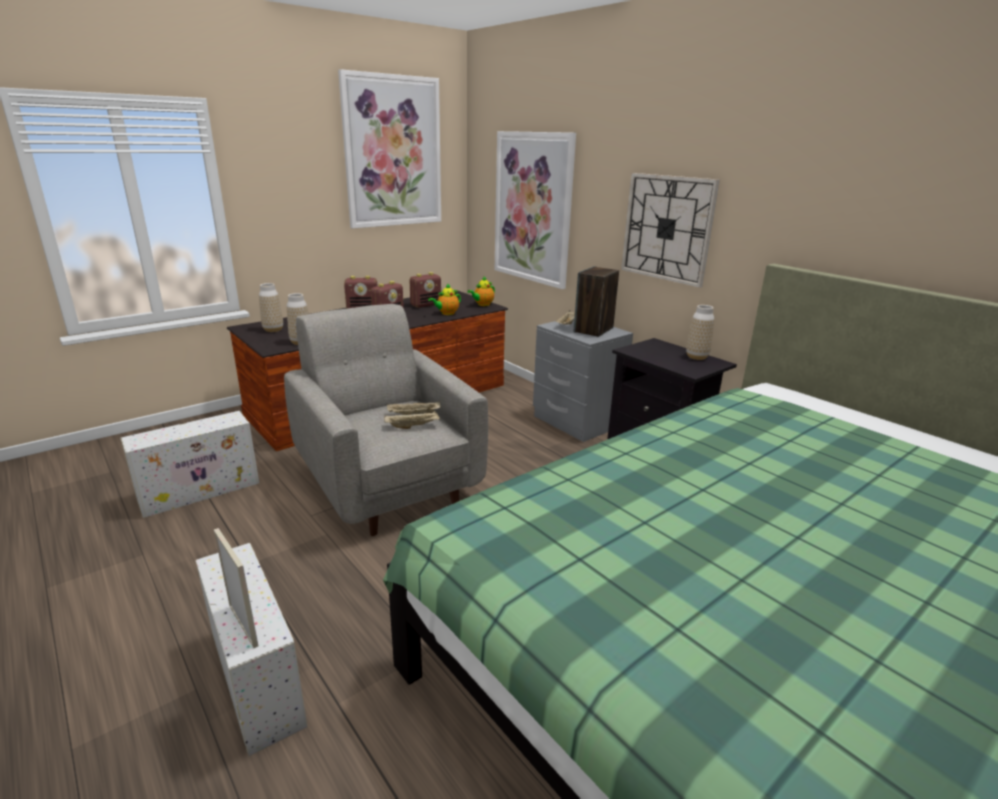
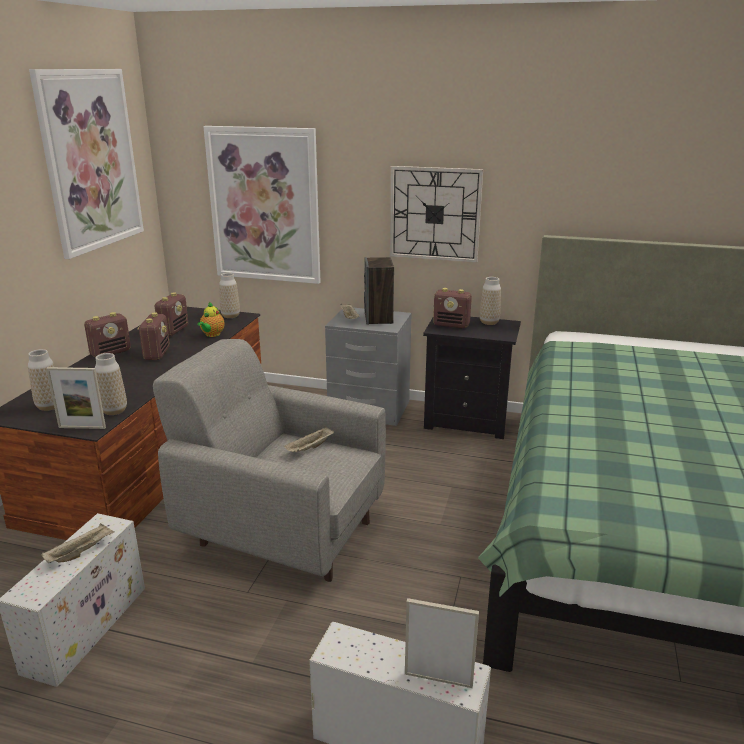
camera: 35 degrees left, 0 degrees up
beige tray [384,411,440,429] -> beige tray moved to [42,523,115,563]
teapot [467,276,495,306] -> vase [219,273,240,318]
none -> picture frame [46,367,106,429]
none -> radio [433,288,472,328]

